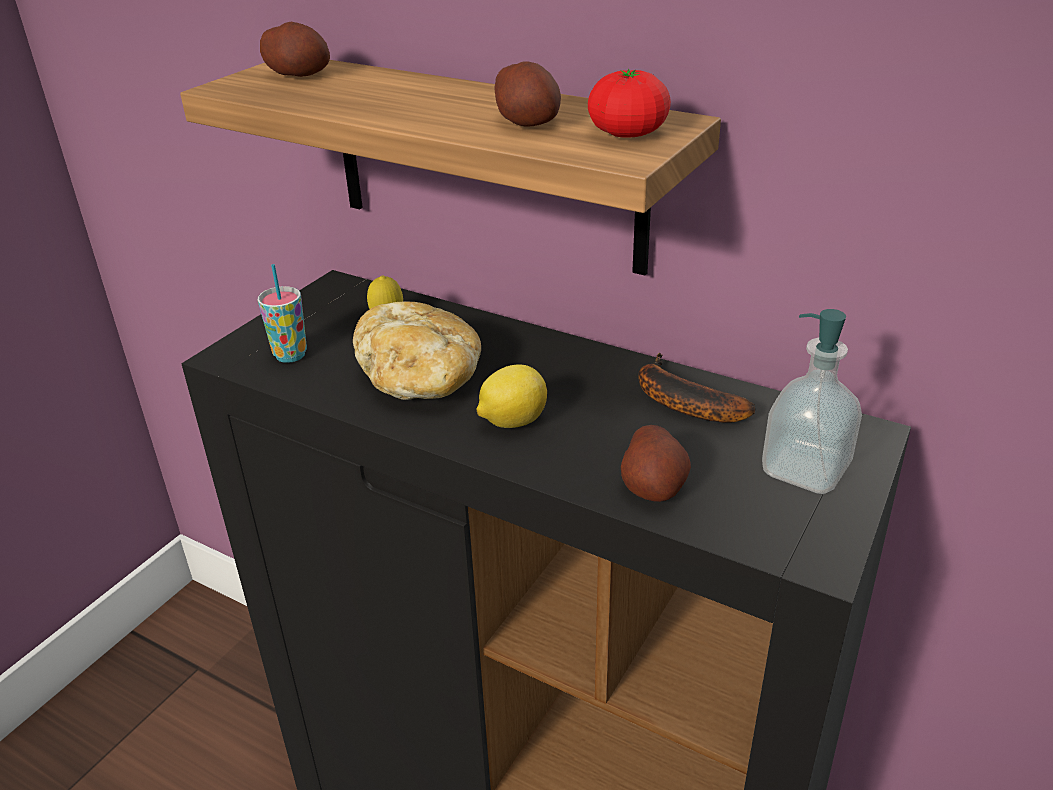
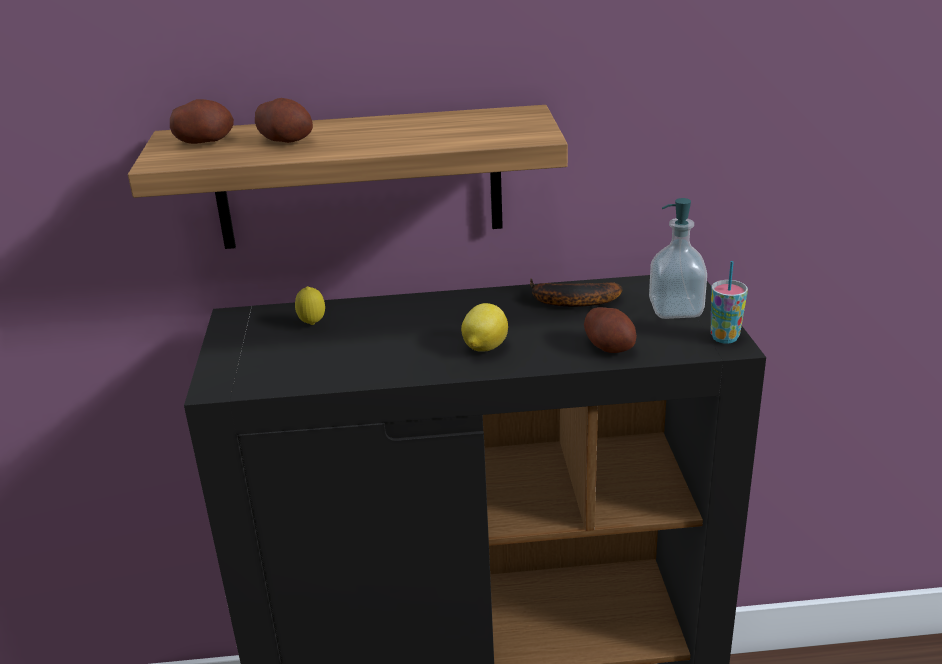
camera: 35 degrees left, 5 degrees down
cup [258,264,307,363] -> cup moved to [711,261,748,344]
bread [353,302,481,400] -> none
potato [494,61,561,126] -> potato moved to [255,98,313,143]
tomato [588,69,671,137] -> none

